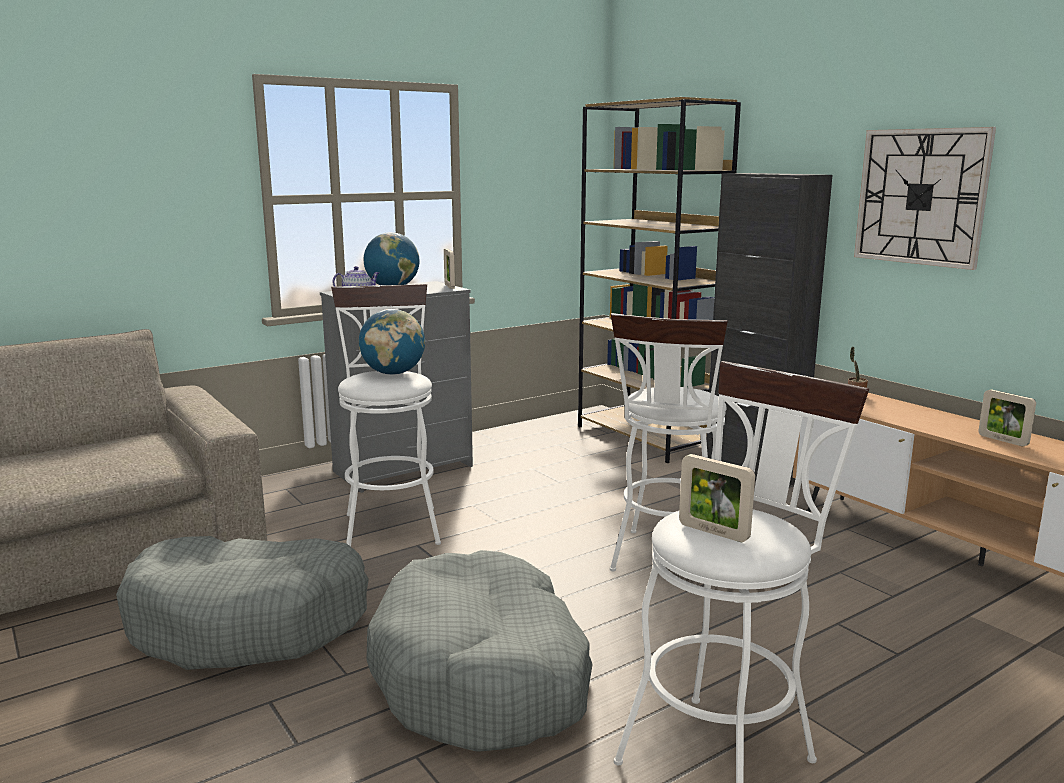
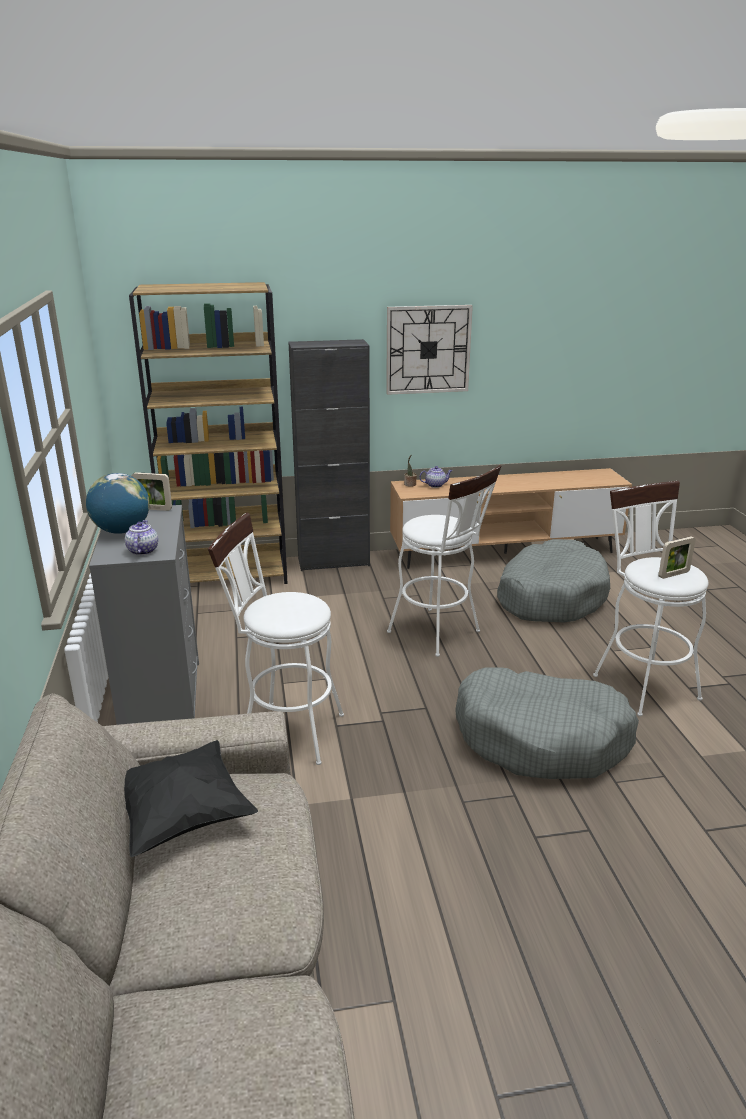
camera: 65 degrees left, 10 degrees up
grey dog bed [116,536,369,670] -> grey dog bed moved to [497,539,610,622]
globe [359,309,425,375] -> none
picture frame [979,389,1036,446] -> none
none -> black pillow [124,740,258,857]
none -> teapot [419,466,453,488]

